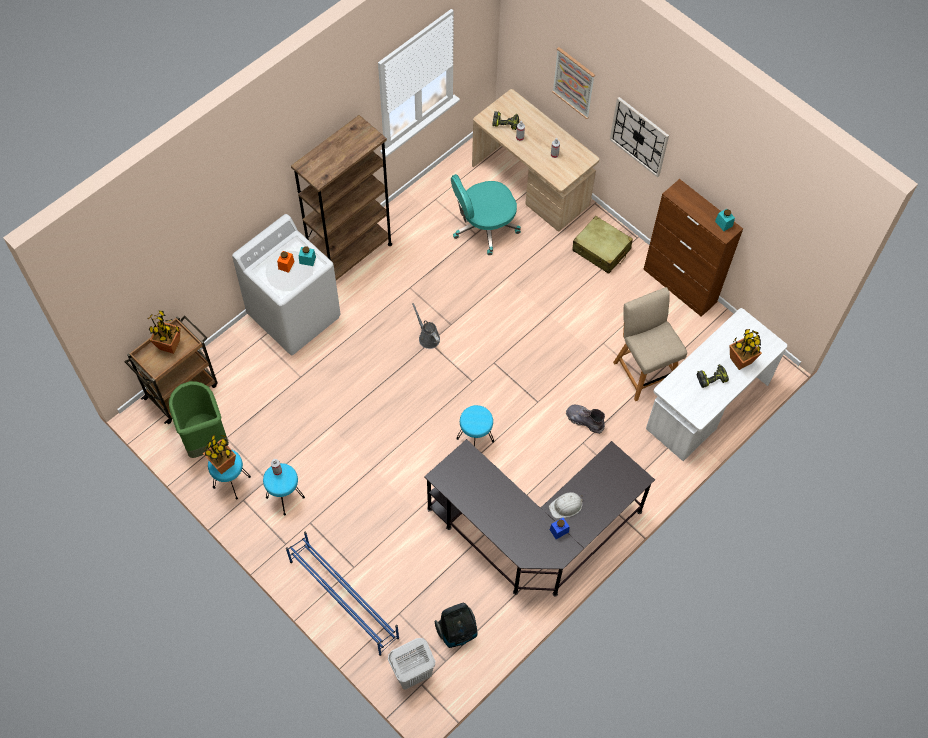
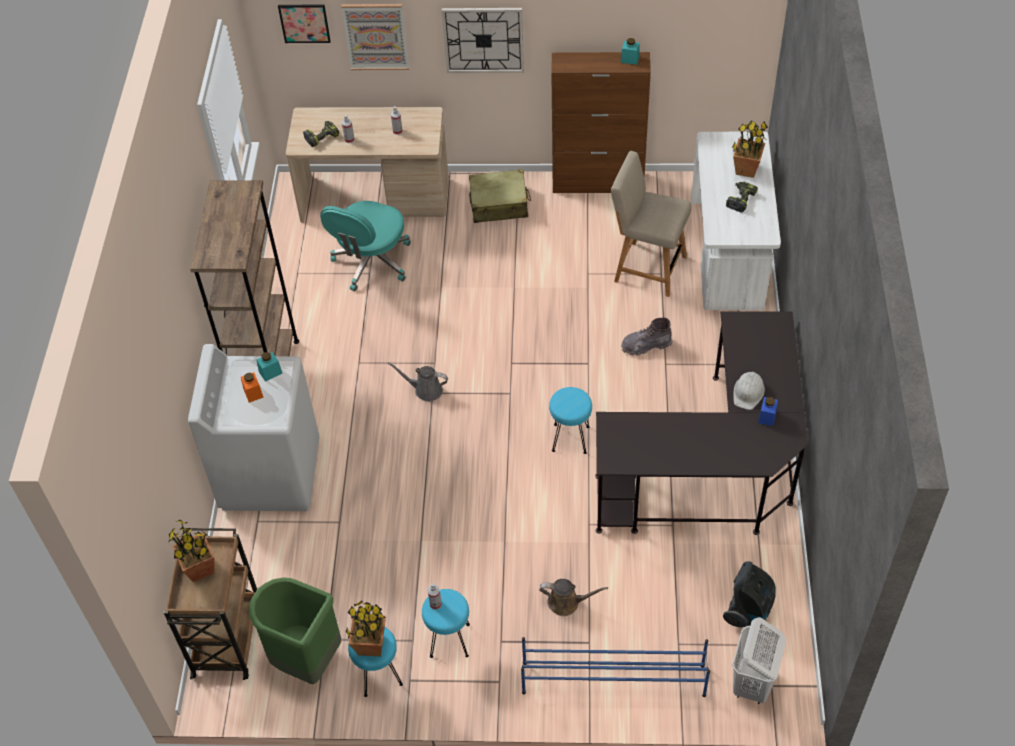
camera: 40 degrees left, 10 degrees down
none -> picture [278,4,331,43]
none -> brown watering can [539,579,608,616]

